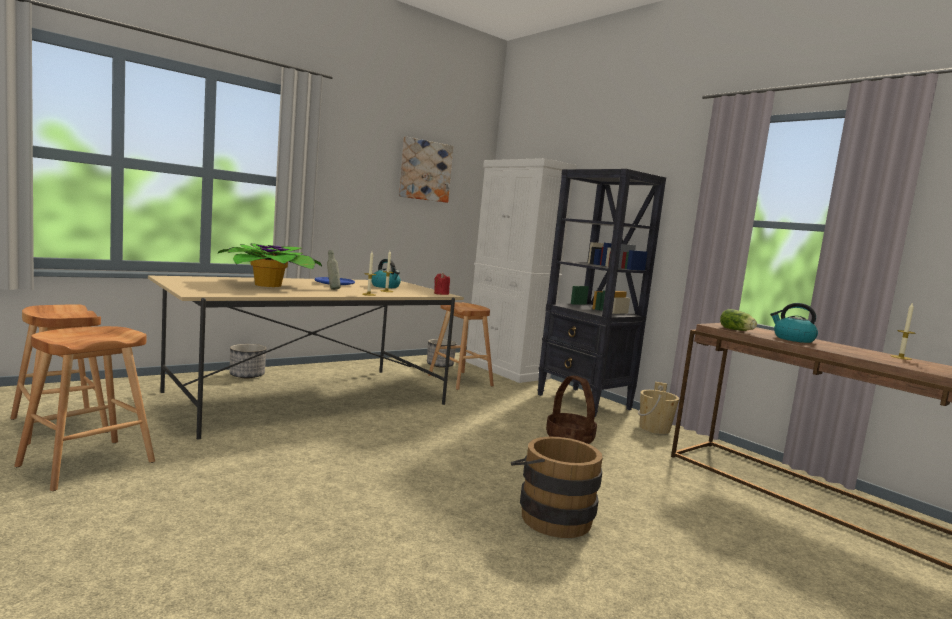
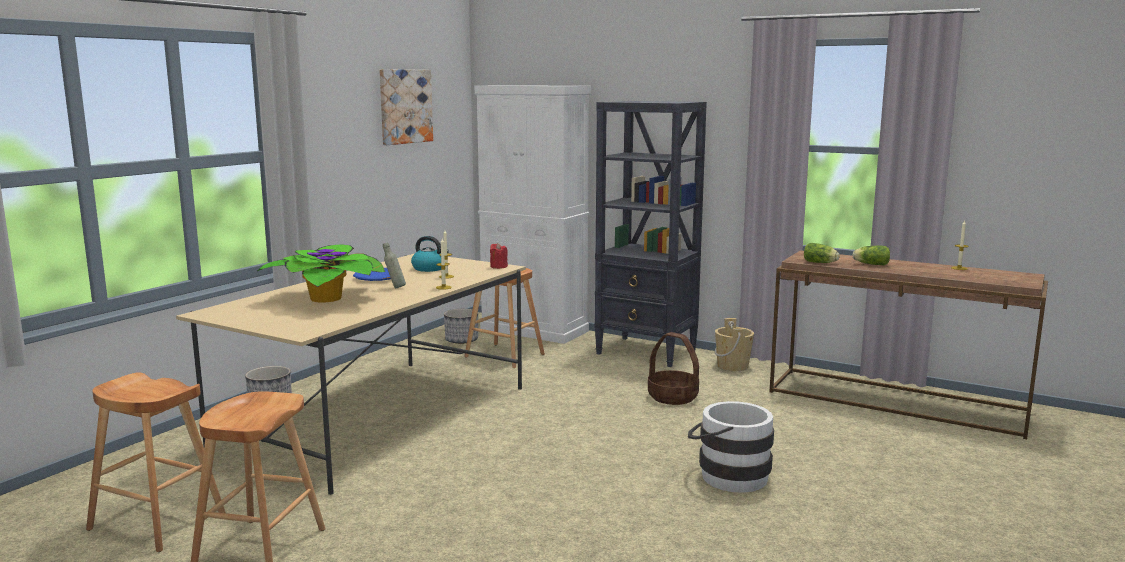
camera: 20 degrees left, 5 degrees up
brown bucket [511,437,603,538] -> white bucket [688,401,774,493]
kettle [770,303,818,343] -> lettuce [852,246,890,265]

